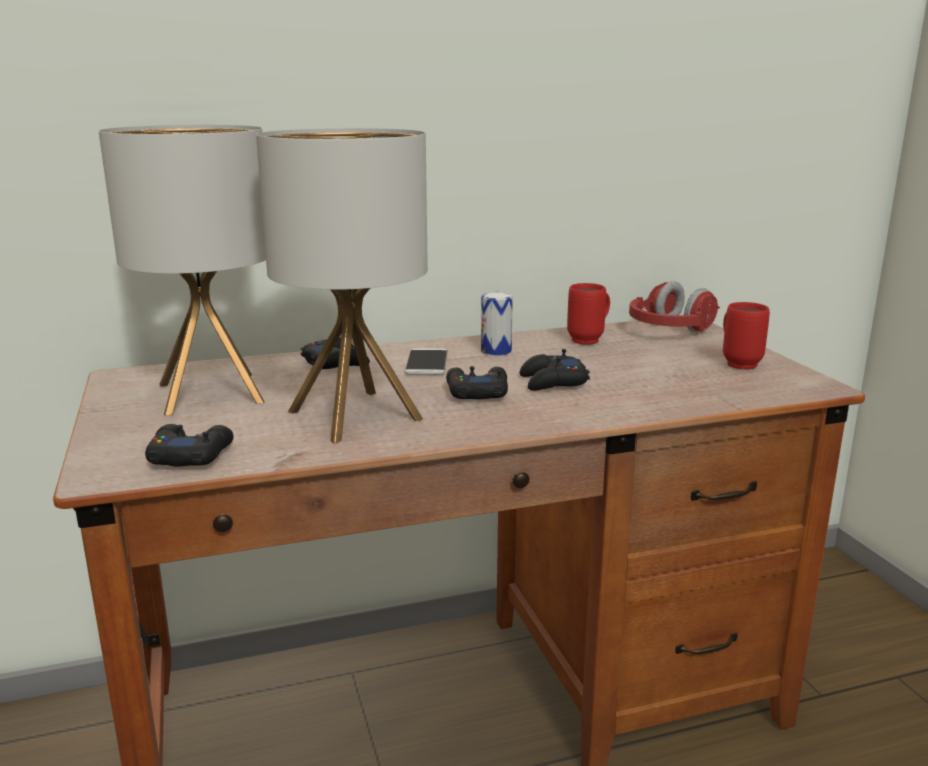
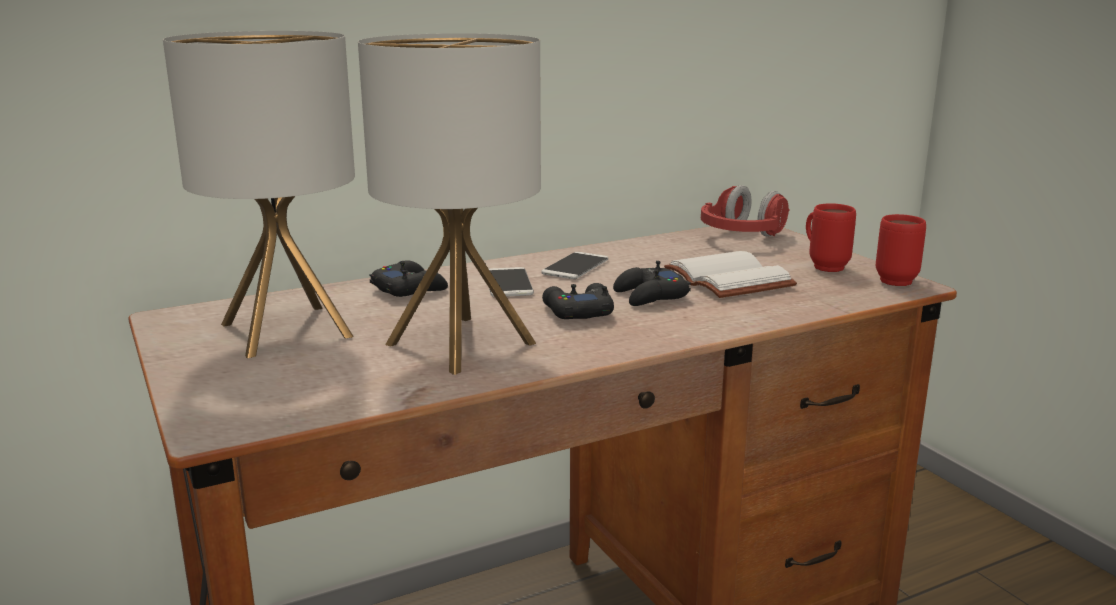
camera: 10 degrees left, 0 degrees up
black game controller [145,424,234,467] -> none
can [481,292,513,356] -> phone [541,252,608,279]
red mug [567,283,610,345] -> red mug moved to [876,214,926,286]
none -> white book [664,251,797,298]

